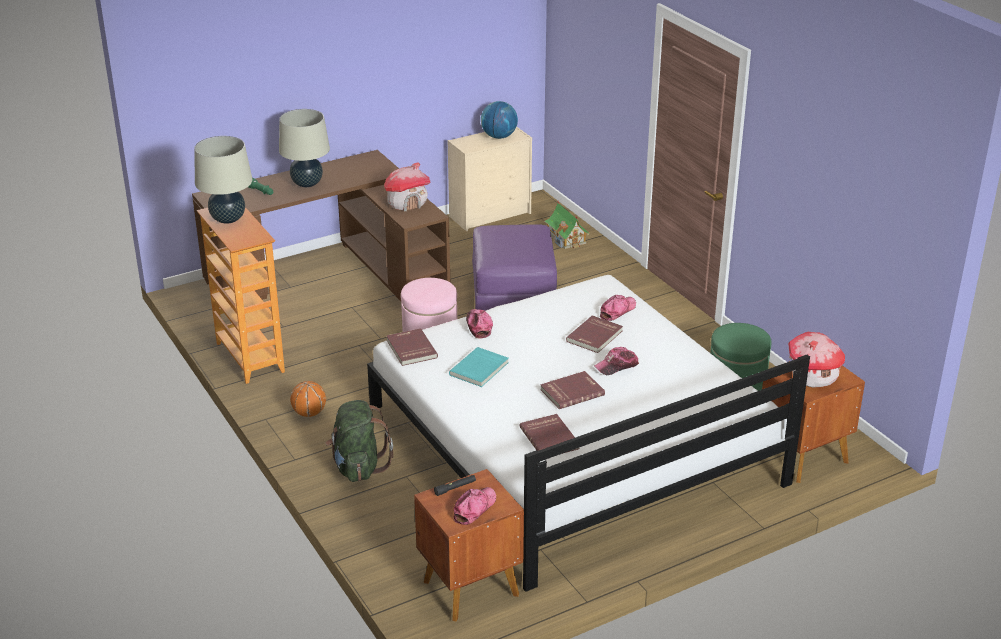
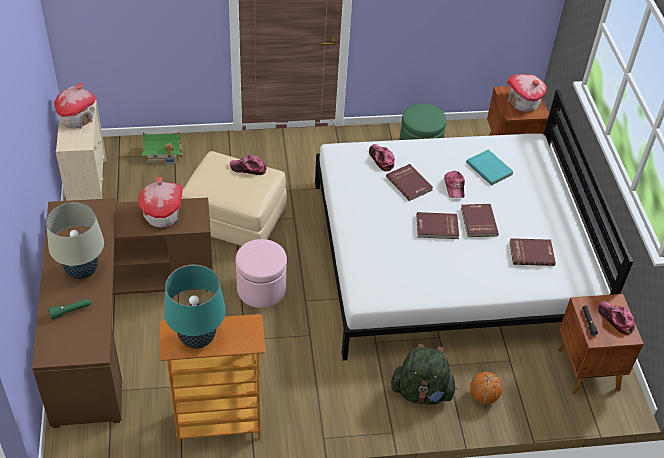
camera: 70 degrees left, 15 degrees up
beige table lamp [194,136,252,224] -> turquoise table lamp [164,265,226,349]
basketball [290,381,326,417] -> basketball moved to [470,372,502,404]
red book [387,328,438,366] -> red book moved to [417,212,459,239]
turquoise book [449,347,509,387] -> turquoise book moved to [466,149,514,185]
cap [466,309,493,339] -> cap moved to [230,155,267,175]
purple ottoman [472,224,557,311] -> beige ottoman [181,151,287,246]
globe [481,101,518,139] -> toy house [54,83,96,129]

